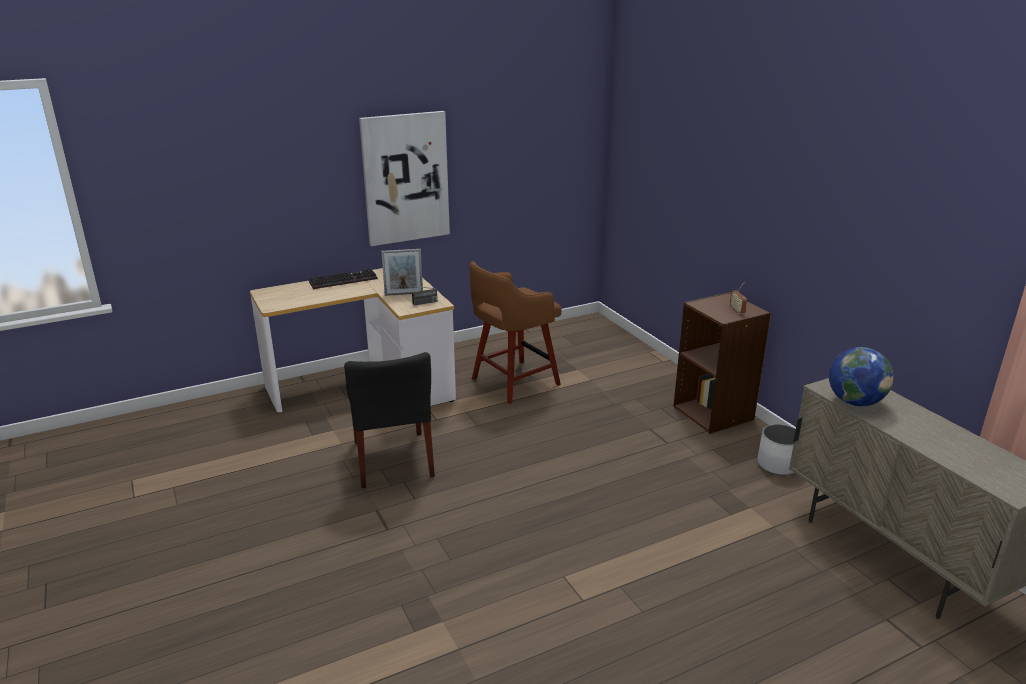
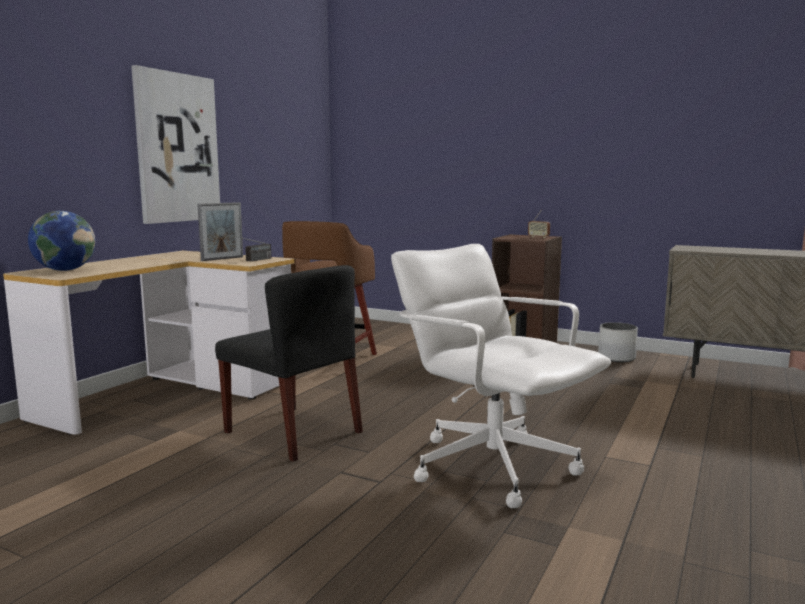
camera: 35 degrees left, 15 degrees down
keyboard [309,269,378,289] -> none
globe [829,347,894,406] -> globe moved to [28,211,96,271]
none -> white office chair [391,244,611,508]

